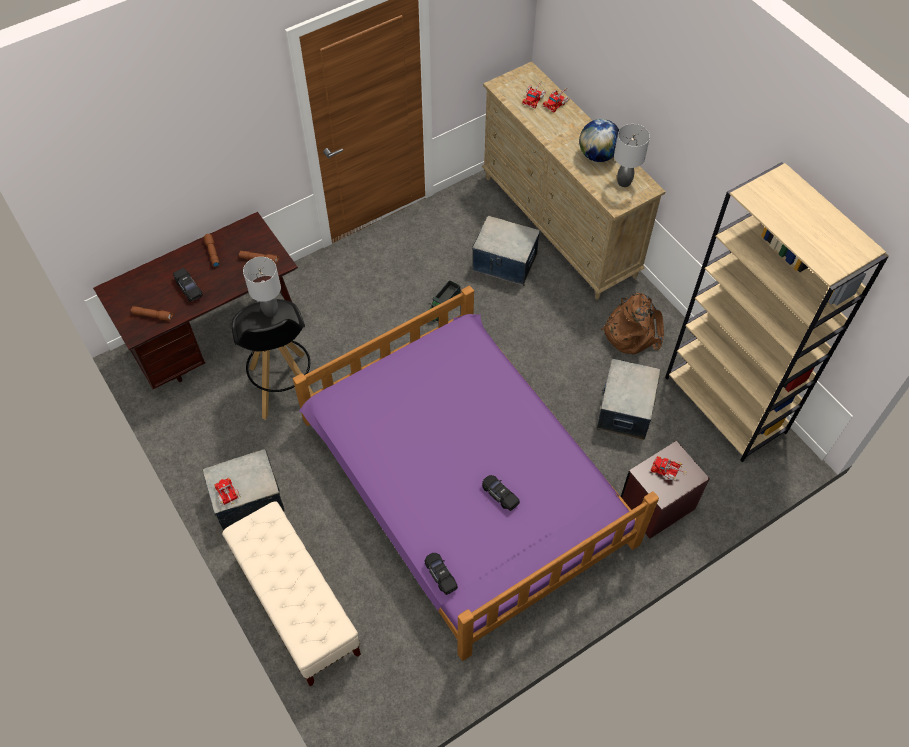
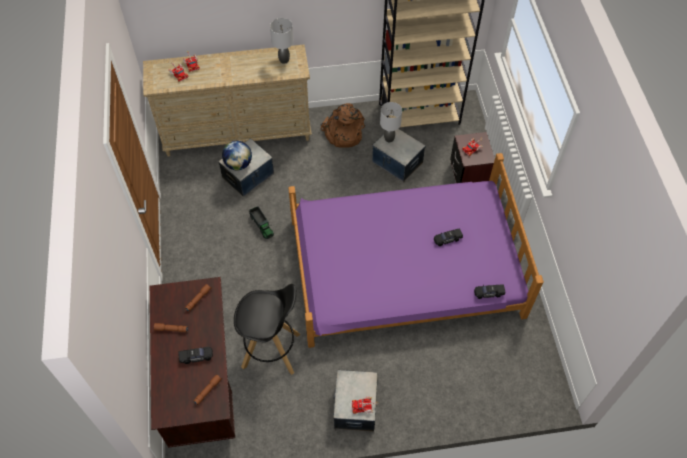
camera: 65 degrees left, 0 degrees up
beige bench [222,501,361,686] -> none
grey table lamp [243,257,281,317] -> grey table lamp moved to [380,102,402,142]
globe [579,119,619,162] -> globe moved to [222,141,252,170]

